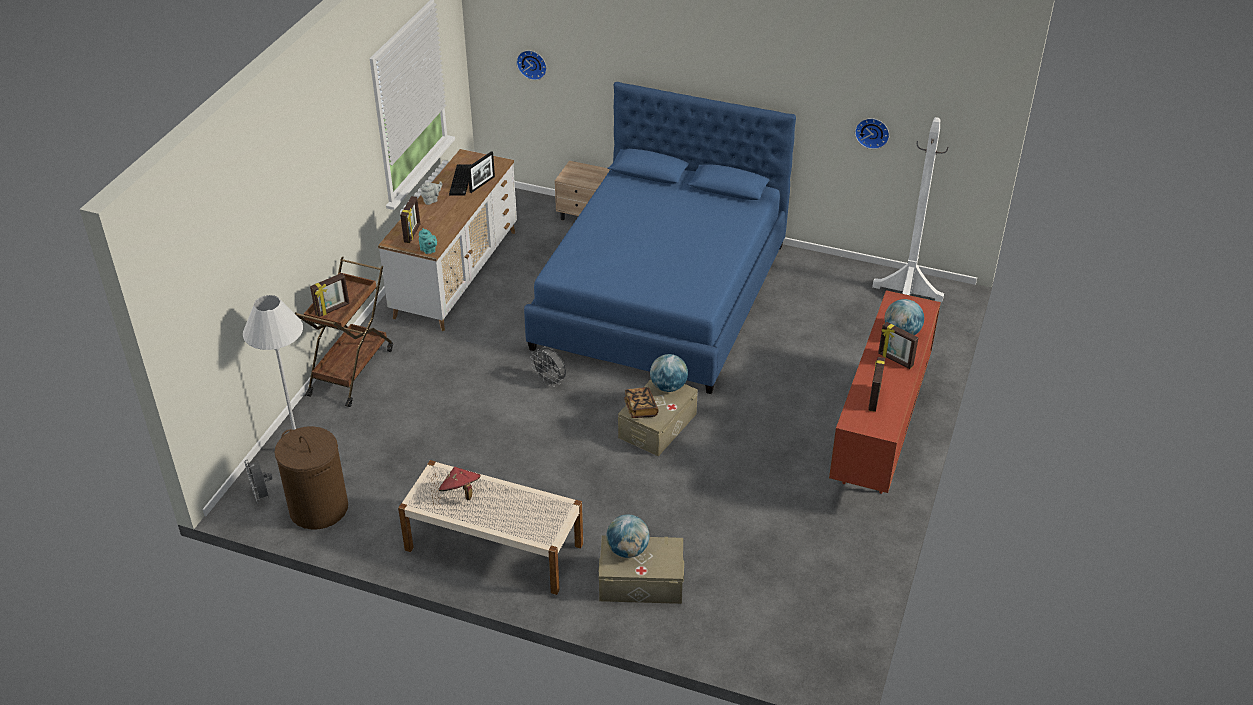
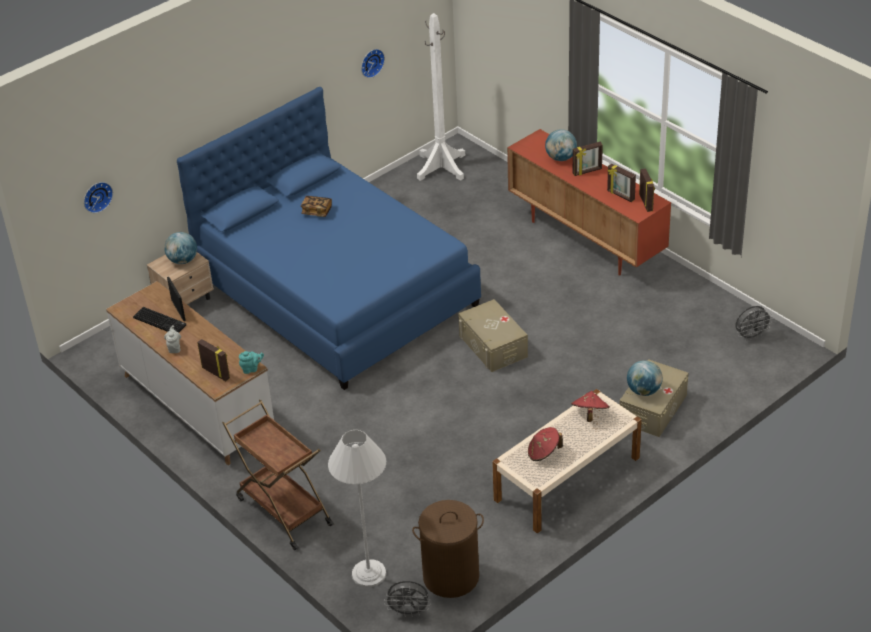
camera: 60 degrees left, 0 degrees up
picture frame [310,273,350,317] -> picture frame moved to [639,168,655,212]
grey fan [530,347,566,387] -> grey fan moved to [735,306,773,341]
book [624,387,659,418] -> book moved to [301,196,332,217]
globe [650,354,688,392] -> globe moved to [164,232,197,264]
none -> red hat [571,391,610,422]

